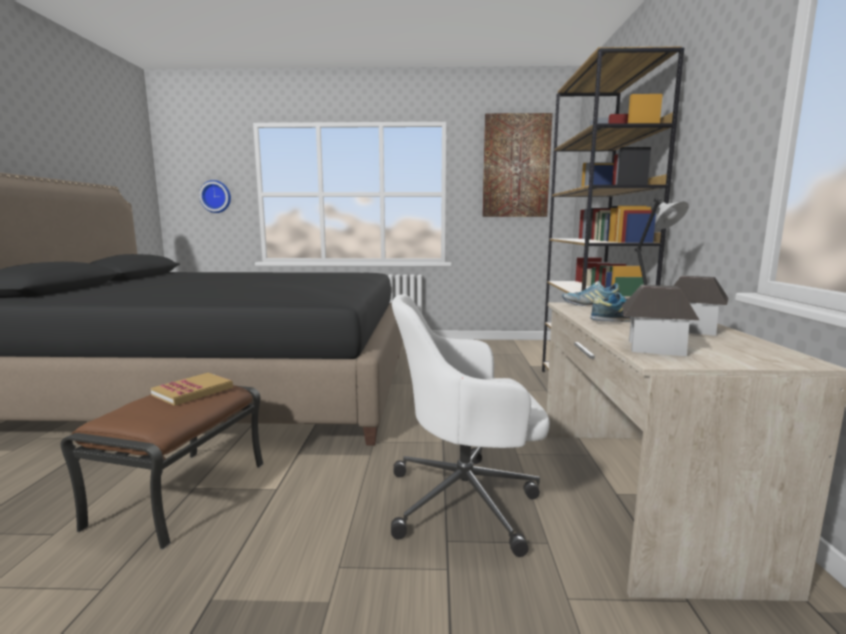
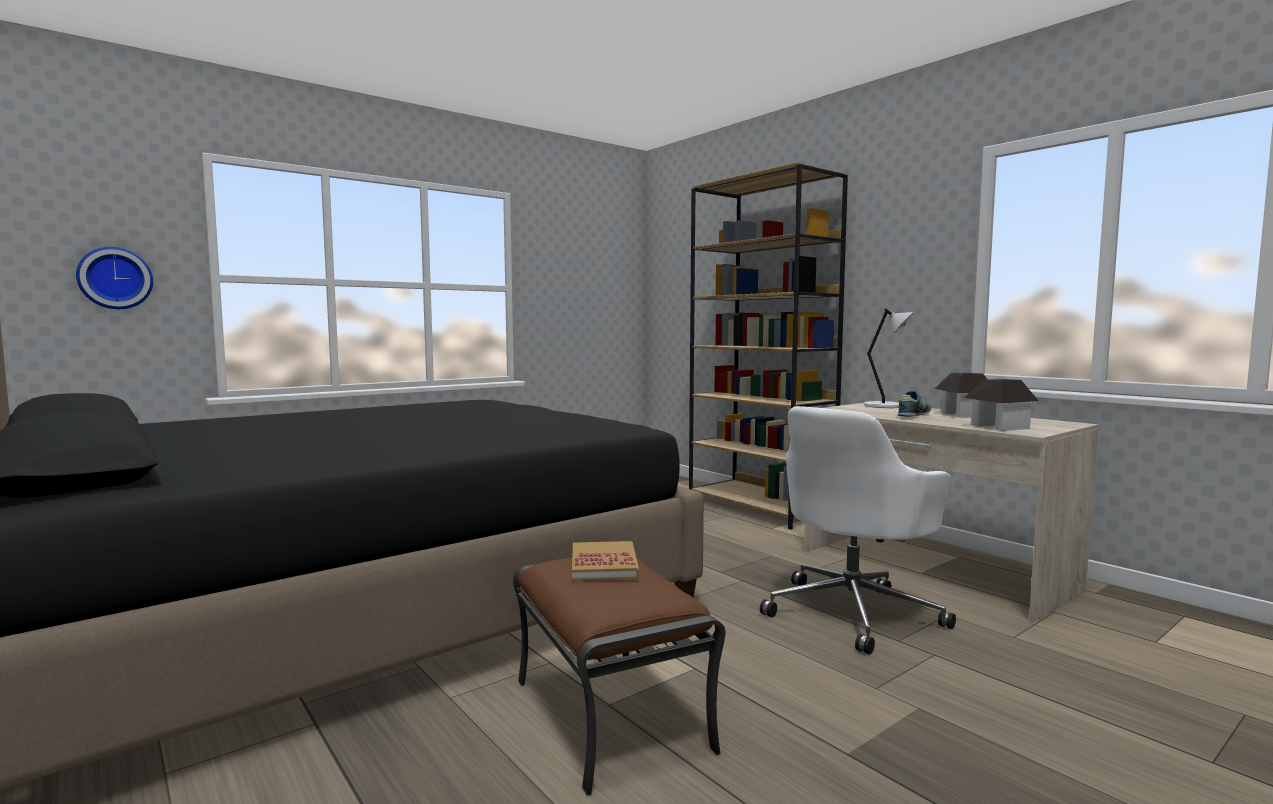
camera: 40 degrees left, 5 degrees down
picture [482,113,553,217] -> none
shoe [562,281,619,306] -> none

